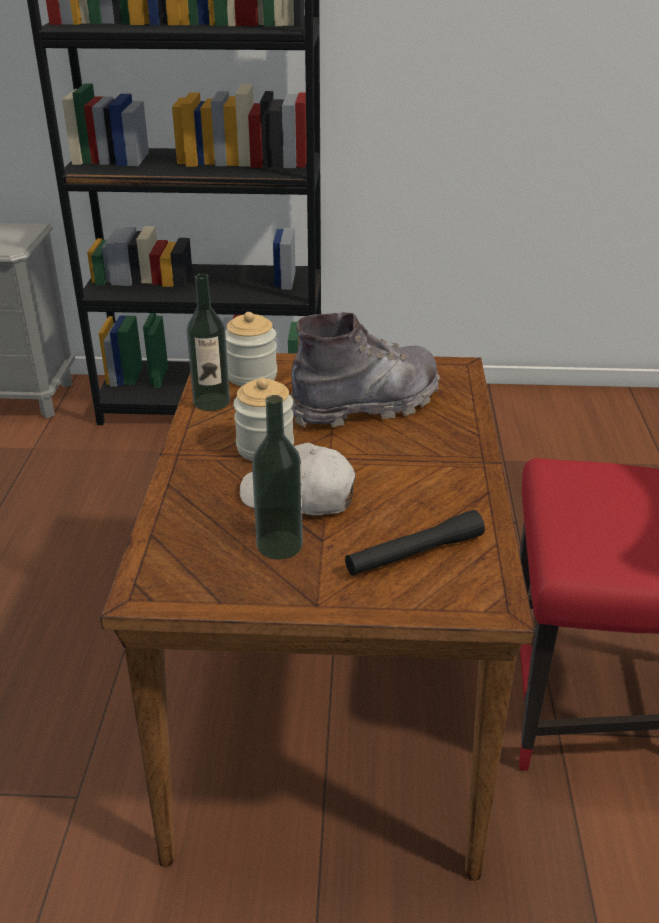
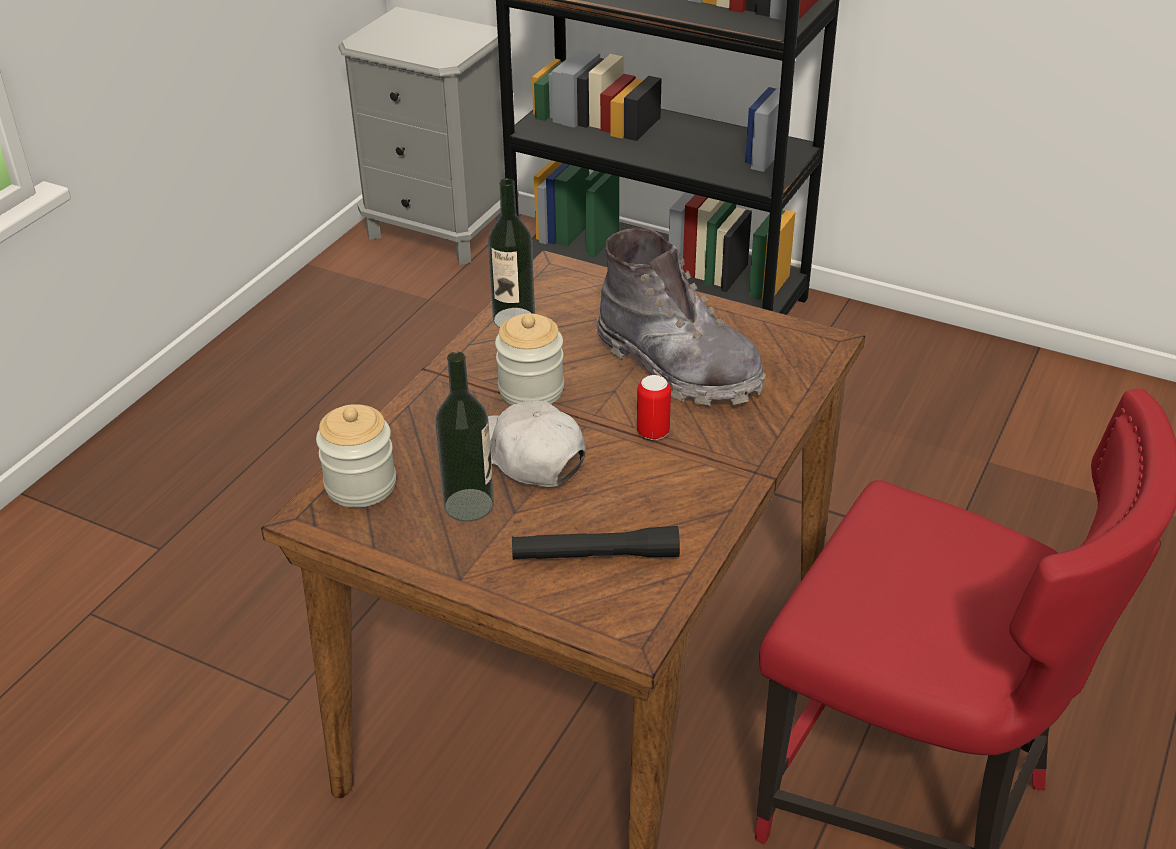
camera: 25 degrees right, 5 degrees up
jar [225,312,277,386] -> jar moved to [316,404,396,508]
grey boot [291,312,440,428] -> grey boot turned 45 degrees clockwise [597,228,766,406]
none -> can [637,375,671,440]

